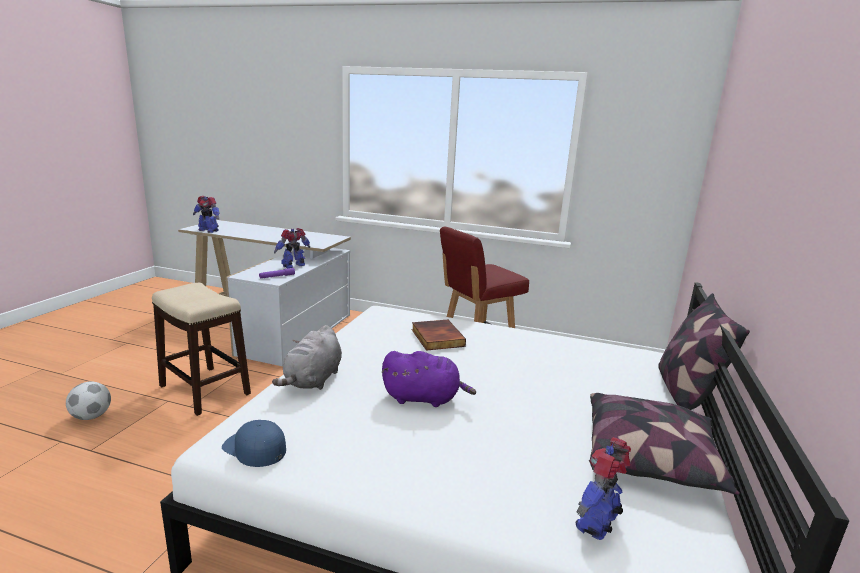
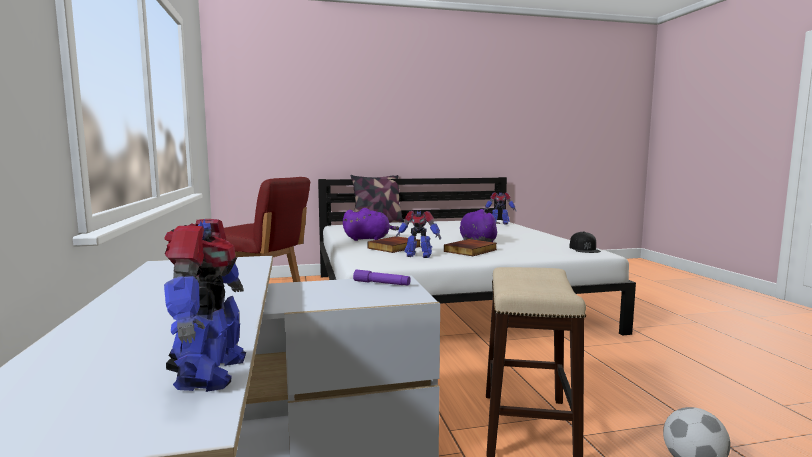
camera: 120 degrees left, 10 degrees down
blue cap [222,420,286,467] -> black cap [569,231,601,253]
grey plush toy [272,325,342,390] -> none
toy robot [274,228,310,268] -> toy robot moved to [396,210,441,258]
pillow [590,393,740,495] -> none
none -> purple plush toy [343,208,399,241]
none -> book [444,239,497,256]

